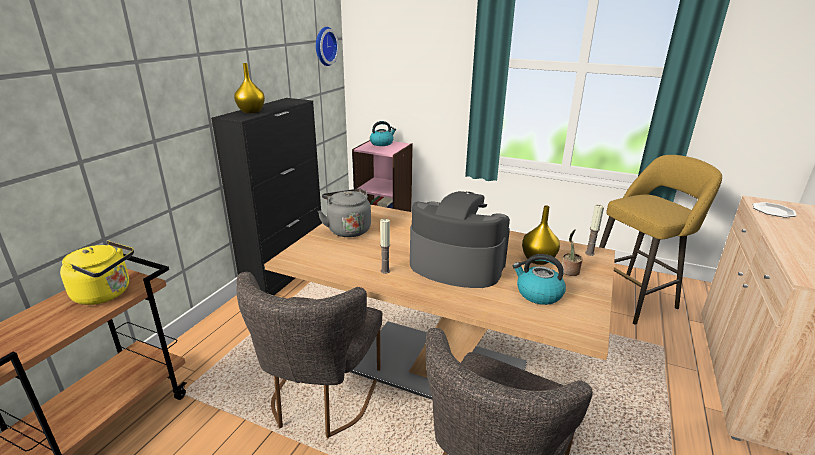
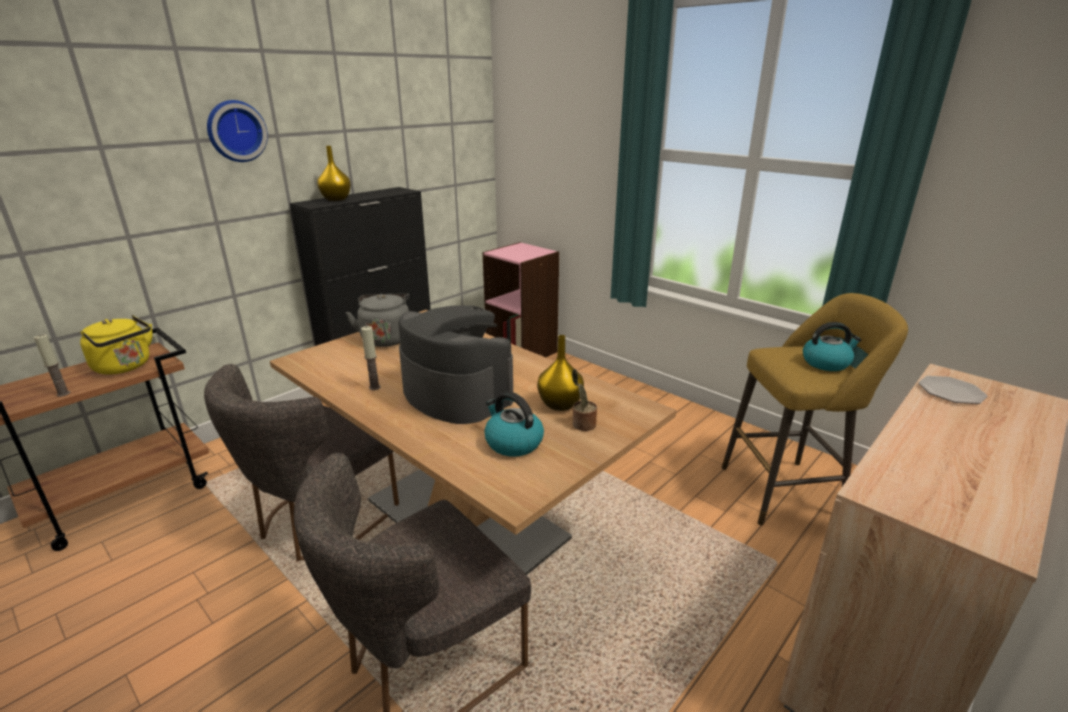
camera: 20 degrees right, 0 degrees up
wall clock [316,27,339,66] -> wall clock moved to [207,100,268,162]
kettle [370,121,396,146] -> kettle moved to [803,322,862,371]
candle [585,204,604,256] -> candle moved to [34,334,70,397]

